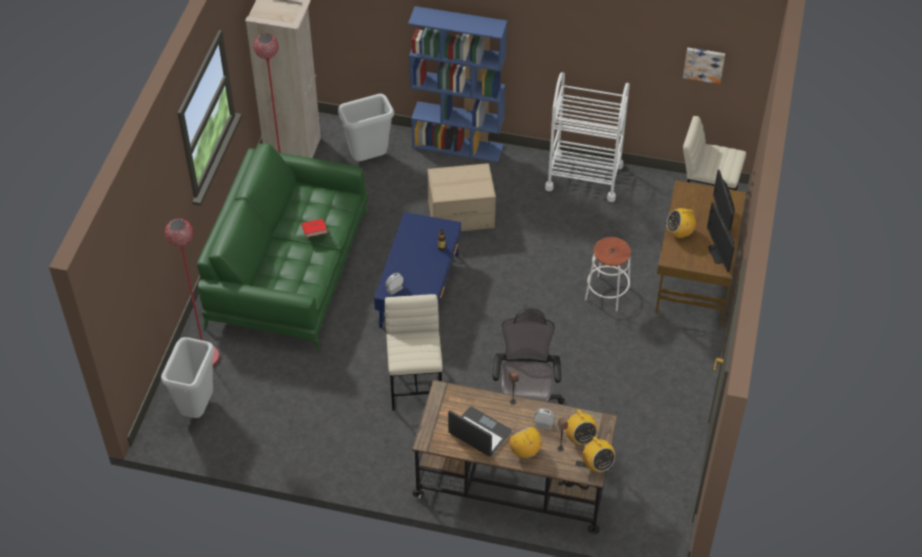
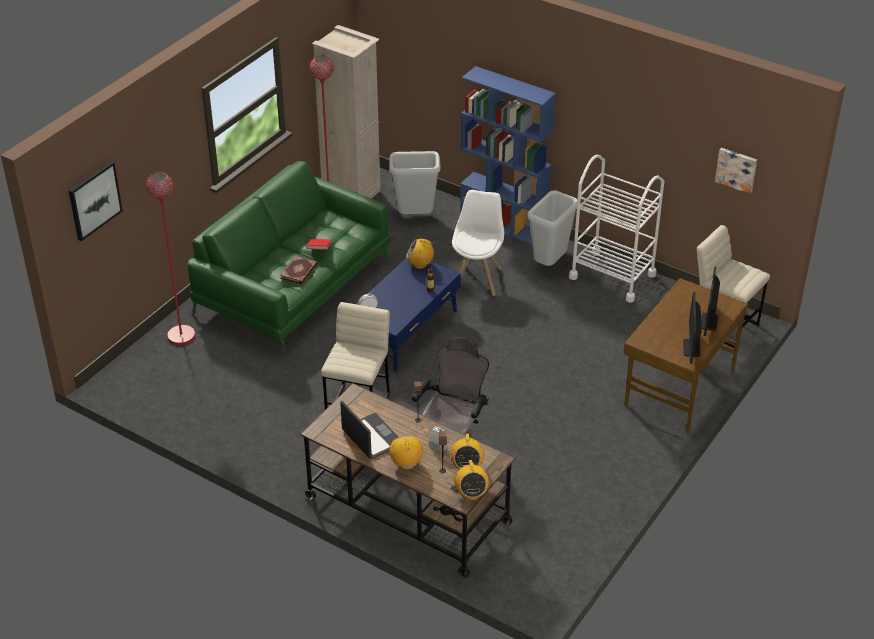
camera: 20 degrees right, 10 degrees down
grey trash can [161,337,215,418] -> grey trash can moved to [527,190,577,266]
cardboard box [428,163,496,231] -> white chair [452,190,504,296]
white stool [585,237,631,311] -> none
radio [667,206,696,238] -> radio moved to [406,239,434,269]
none -> picture [68,161,123,241]
none -> book [280,255,317,284]

